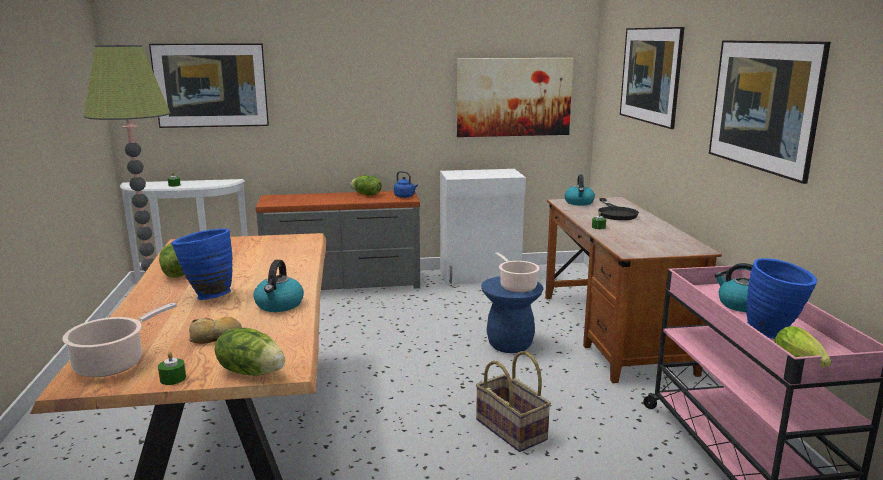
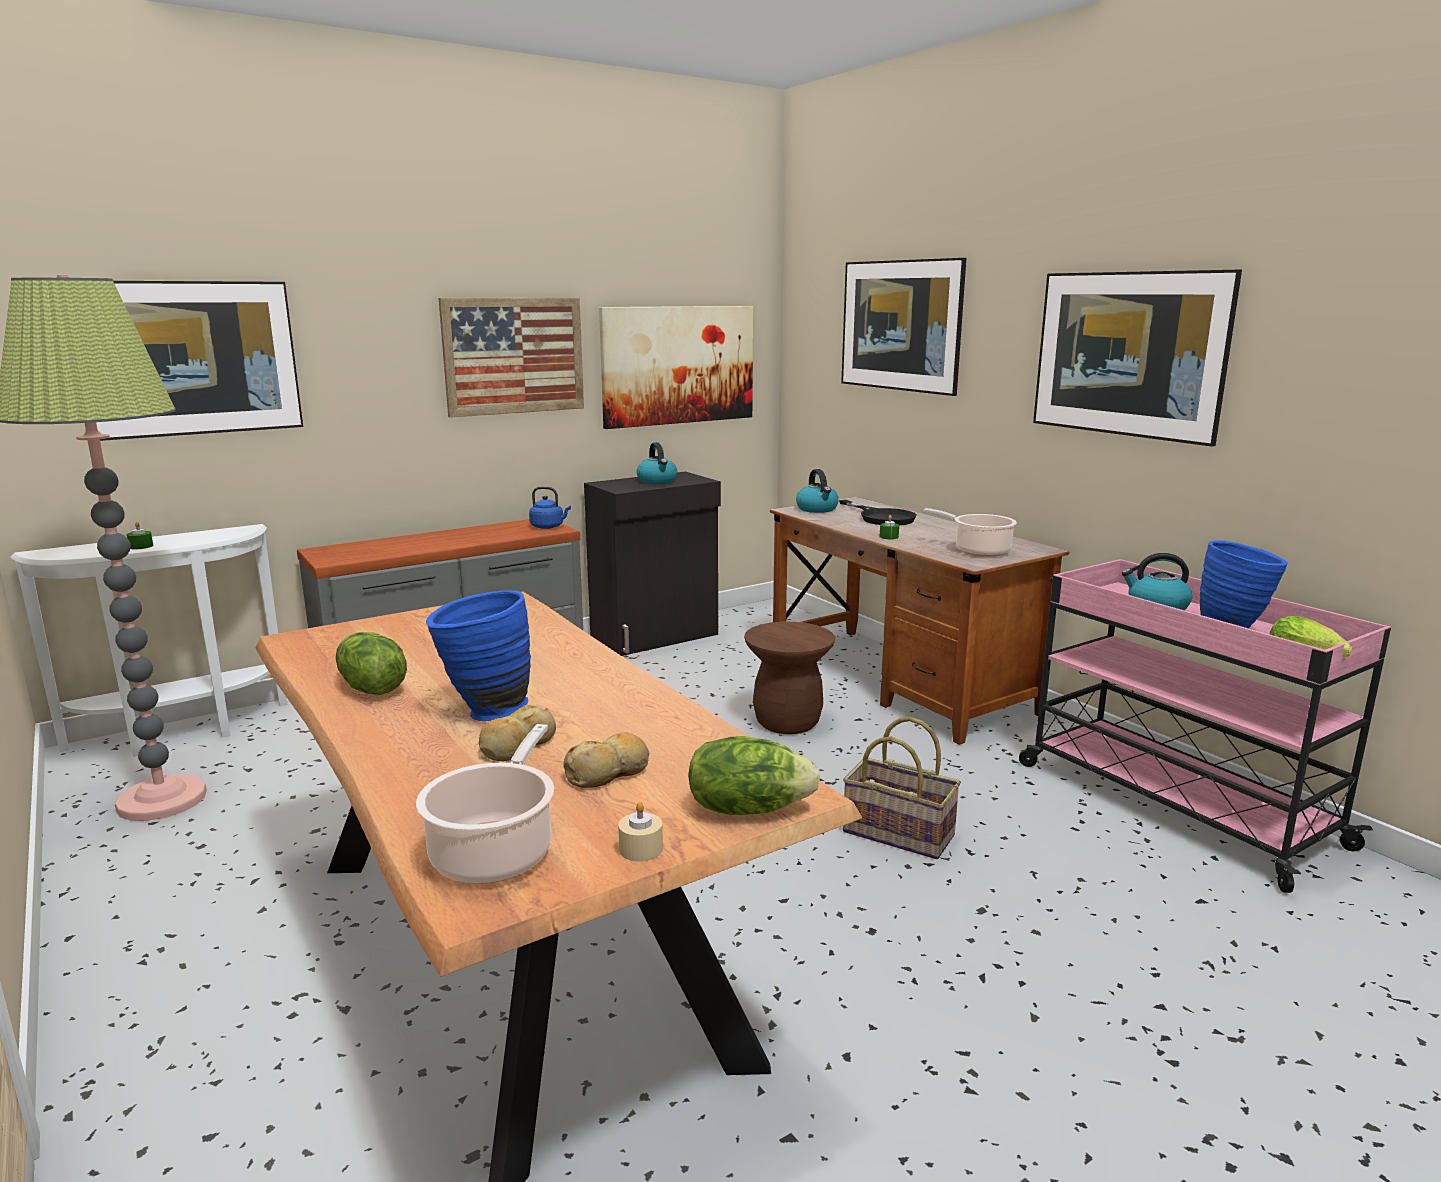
camera: 25 degrees left, 0 degrees up
green candle [158,352,186,385] -> beige candle [618,802,663,862]
kettle [253,260,304,312] -> kettle moved to [637,442,677,484]
lettuce [350,175,382,195] -> none
white cabinet [440,169,526,285] -> black cabinet [584,472,721,656]
blue stool [481,276,543,353] -> brown stool [744,622,835,734]
cooking pot [494,252,540,292] -> cooking pot moved to [923,508,1017,557]
none -> picture [438,298,584,418]
none -> bread [479,704,556,761]

